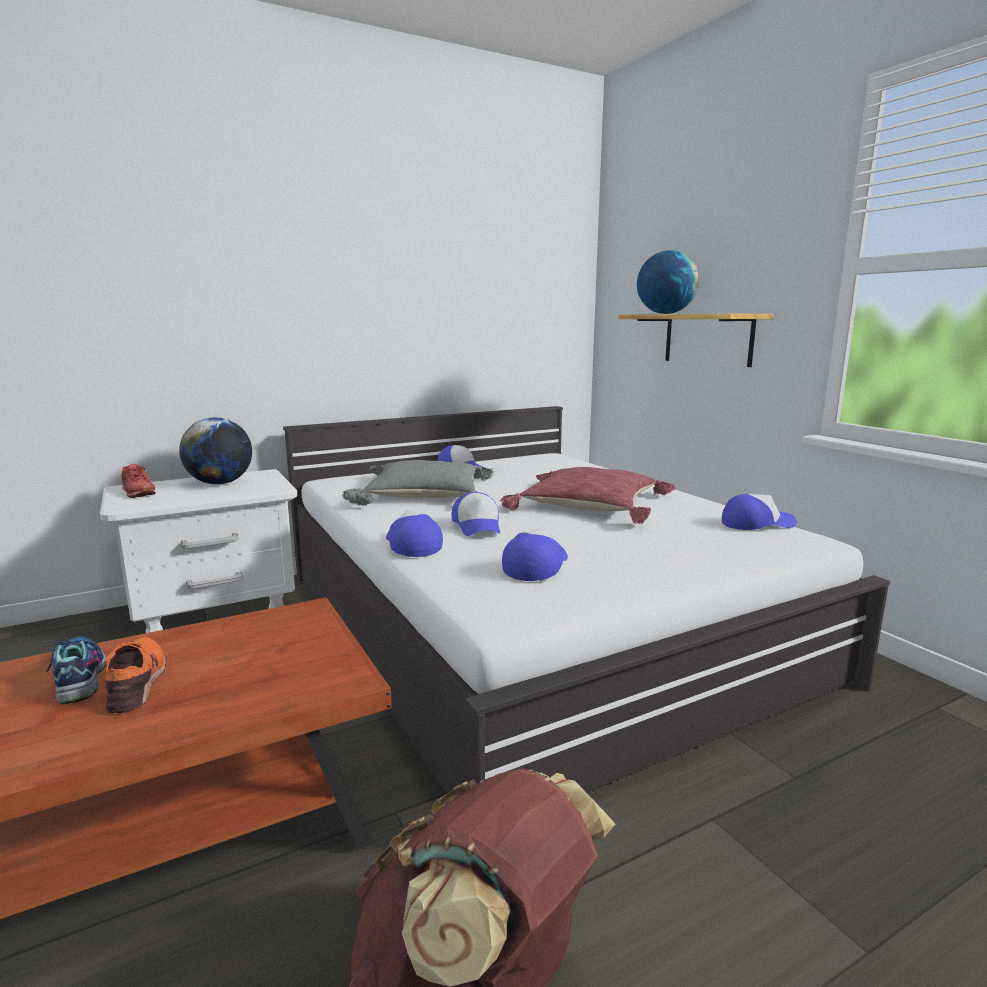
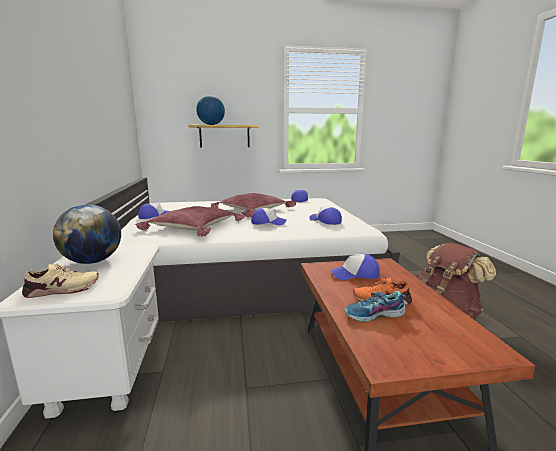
camera: 70 degrees left, 0 degrees up
red shoe [122,464,156,498] -> beige shoe [22,264,99,298]
grey pillow [342,460,494,506] -> red pillow [135,206,245,237]
cap [386,510,443,557] -> cap moved to [331,254,380,280]

